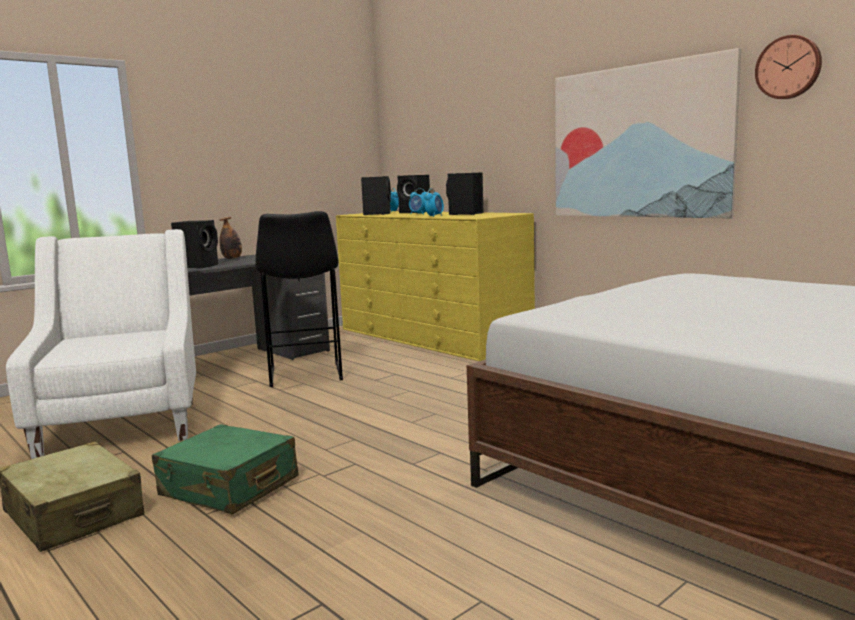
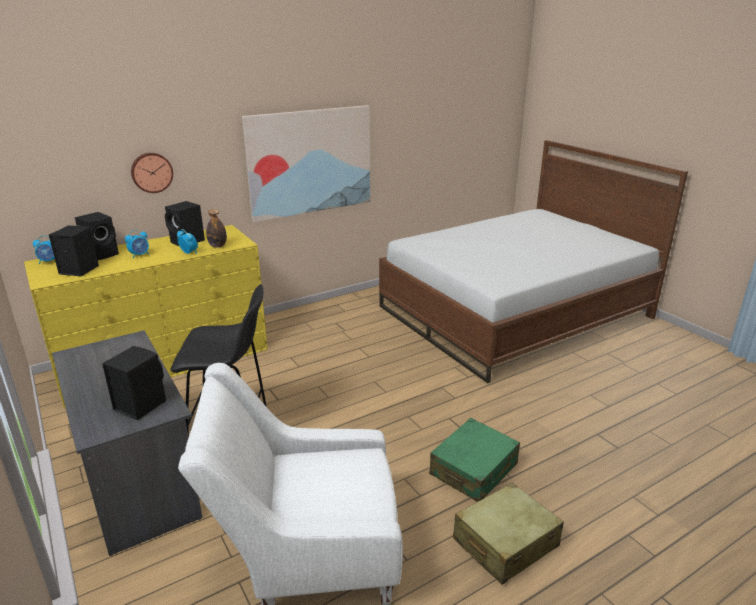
camera: 80 degrees left, 15 degrees up
bottle [219,217,242,259] -> bottle moved to [206,209,227,248]
wall clock [755,35,822,99] -> wall clock moved to [131,153,173,193]

